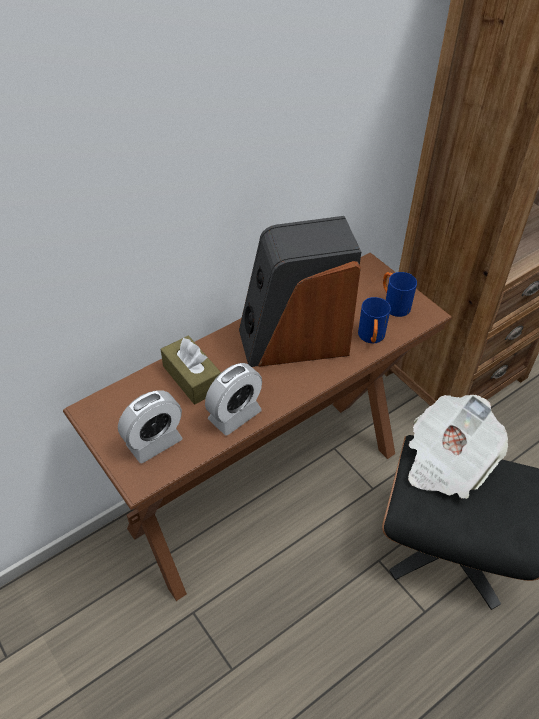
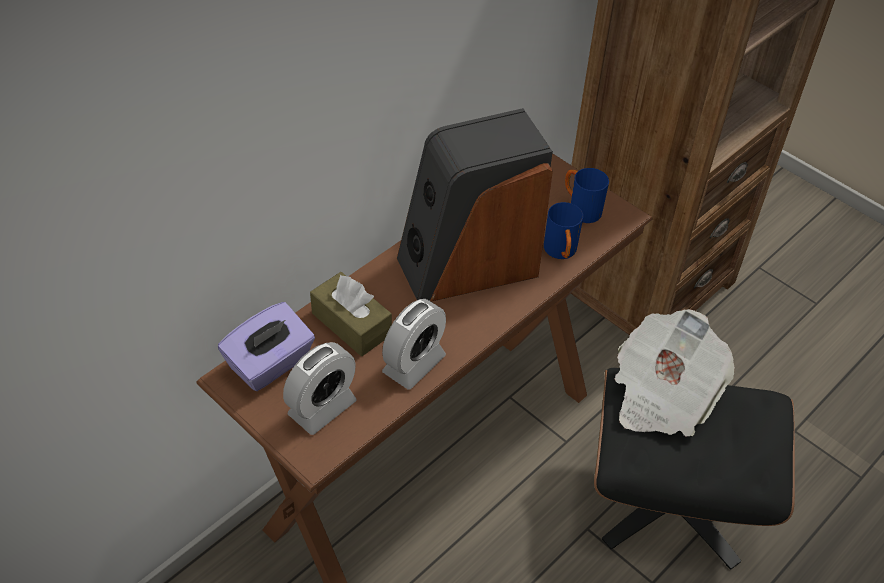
camera: 10 degrees left, 0 degrees up
none -> purple tissue box [218,302,315,391]

